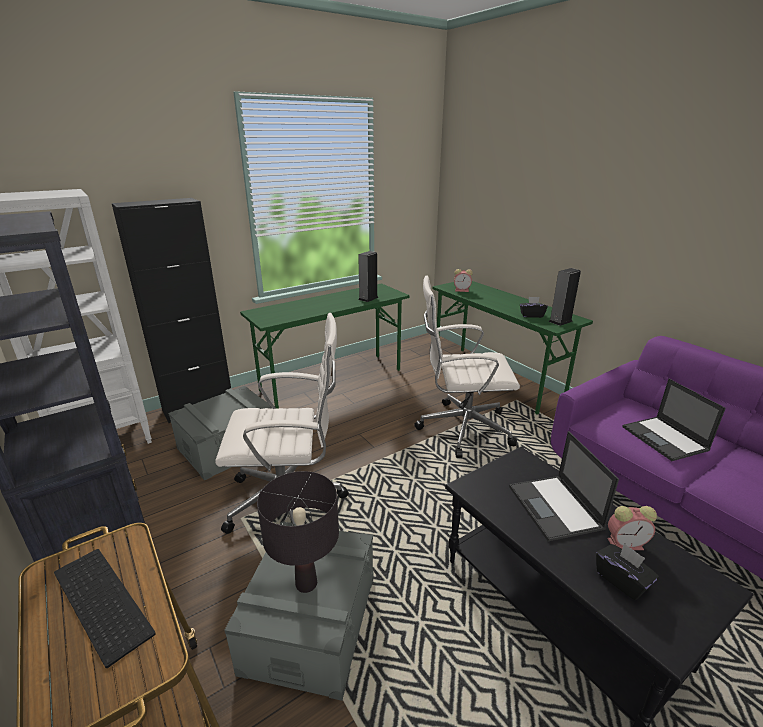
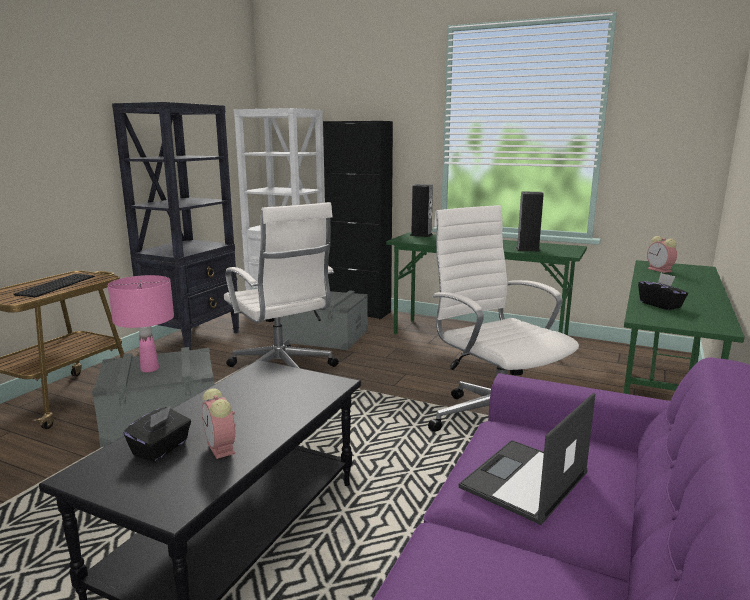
camera: 60 degrees right, 10 degrees down
black table lamp [257,471,339,593] -> pink table lamp [108,275,174,372]
laptop [509,431,619,541] -> none
speaker [548,268,581,326] -> speaker moved to [410,184,433,237]

